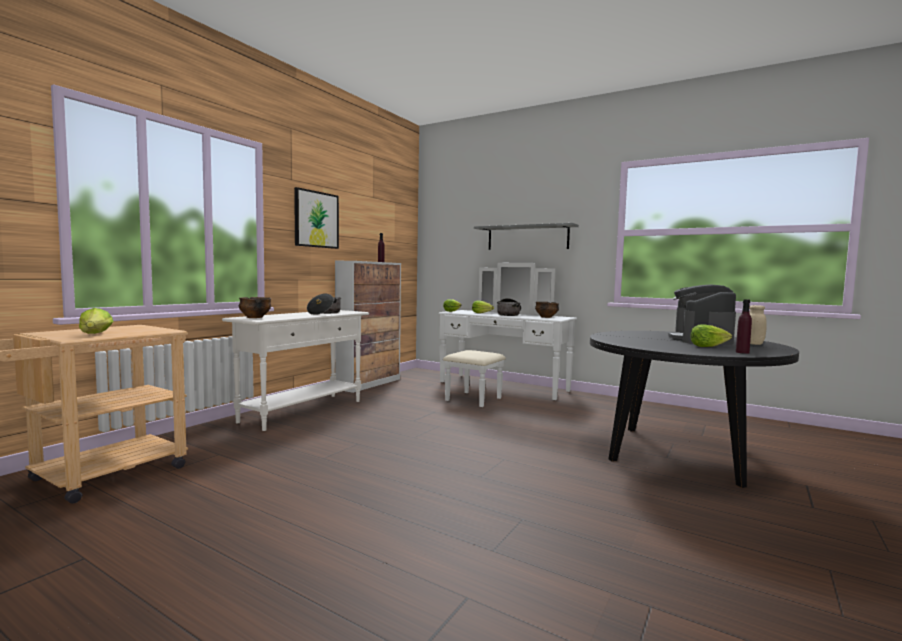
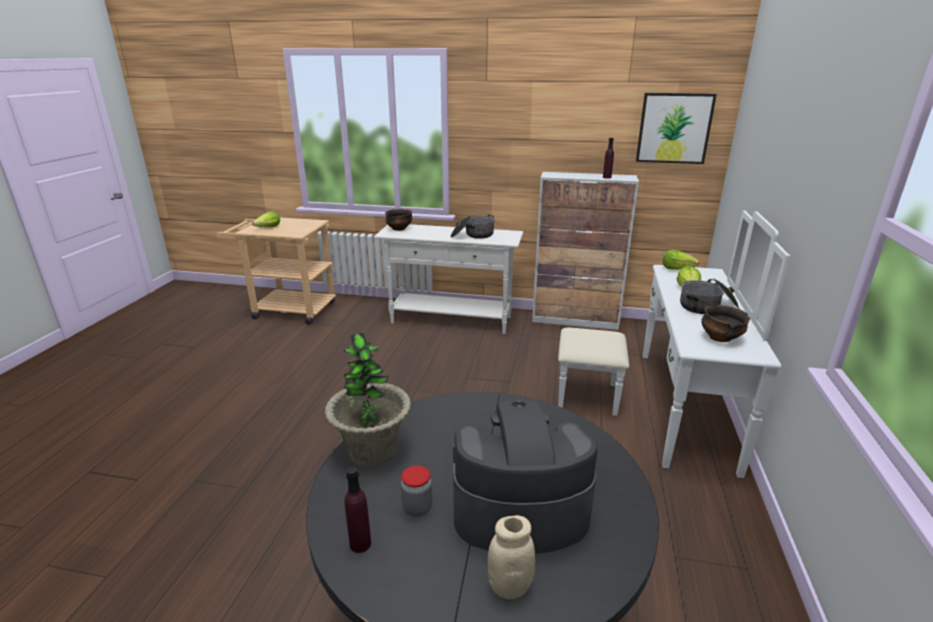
camera: 70 degrees right, 20 degrees up
picture [294,187,339,249] -> picture moved to [636,93,717,164]
grey shelf [474,223,579,250] -> none
lettuce [690,324,732,347] -> jar [401,465,432,517]
none -> potted plant [325,333,411,466]

